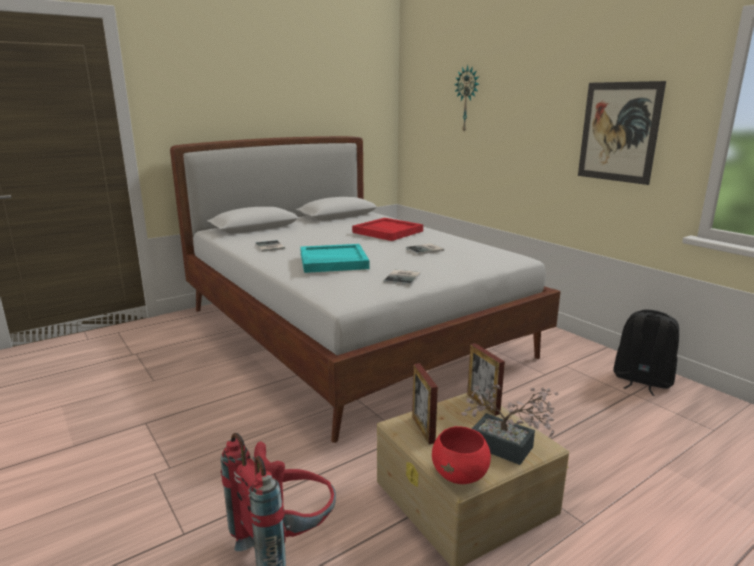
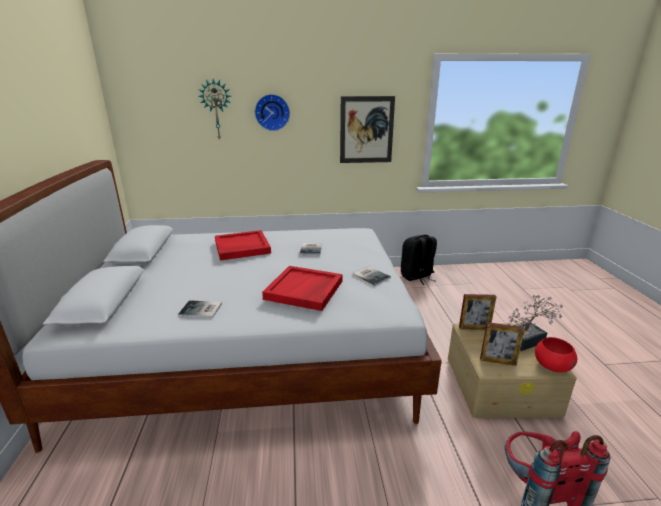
camera: 60 degrees left, 5 degrees up
turquoise tray [300,244,369,273] -> red tray [262,266,343,311]
none -> wall clock [255,94,290,131]

